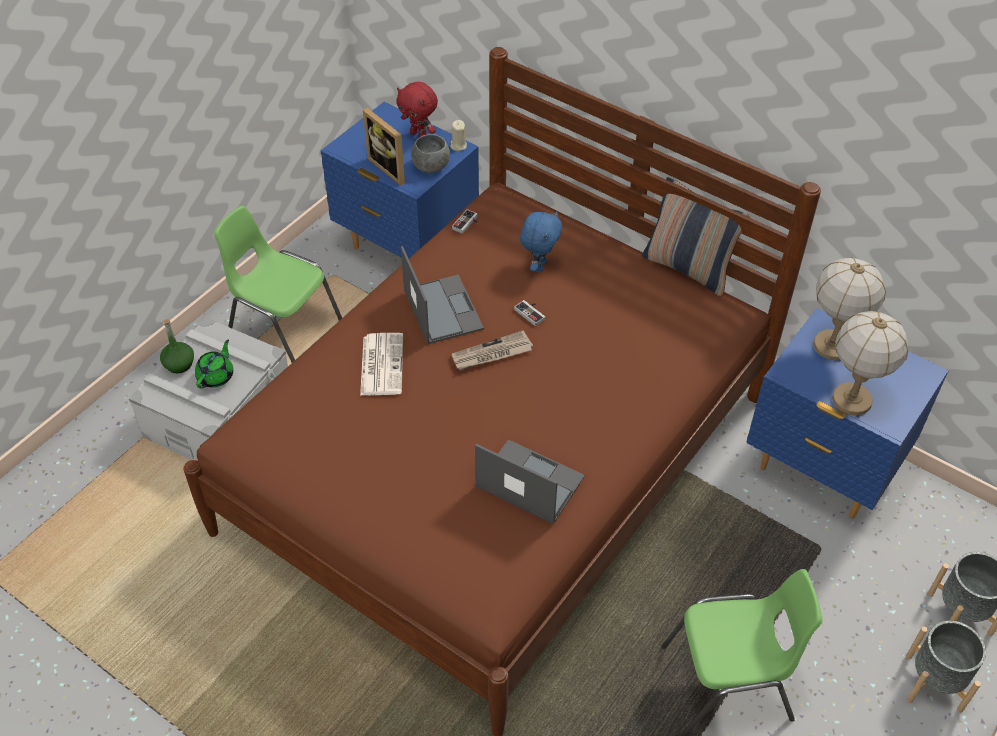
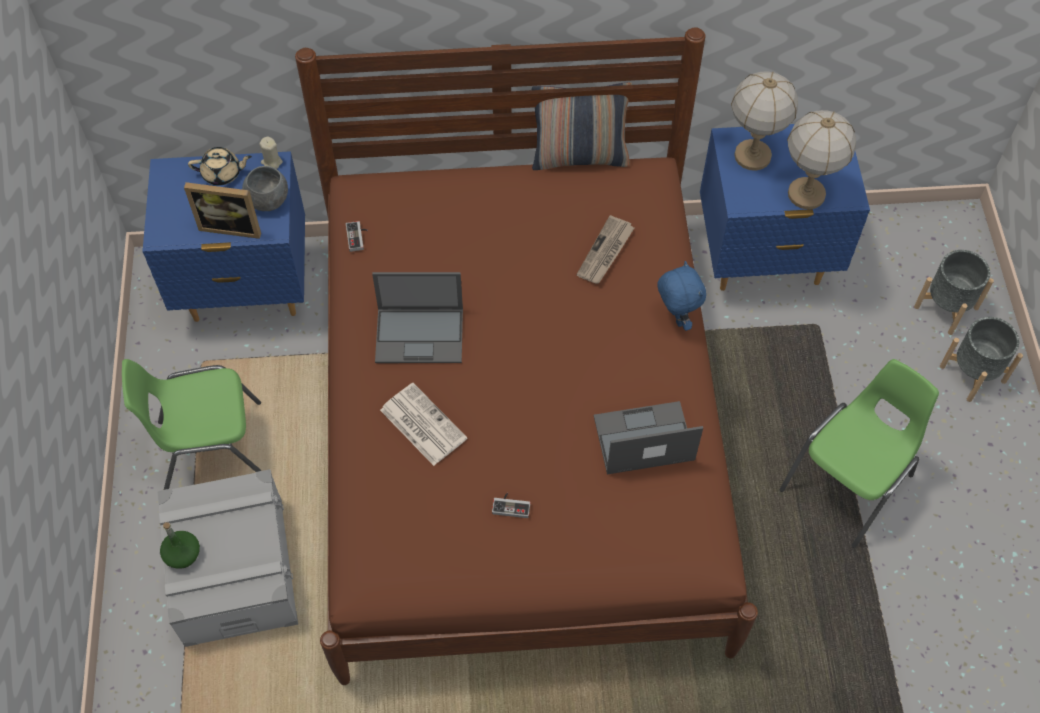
camera: 40 degrees left, 10 degrees up
green teapot [195,339,233,388] -> none
red plush toy [396,82,438,137] -> beige teapot [188,147,252,185]
laptop [401,246,484,344] -> laptop turned 150 degrees clockwise [372,272,463,363]
newspaper [451,330,533,370] -> newspaper moved to [577,215,634,284]
game controller [514,300,545,326] -> game controller moved to [492,493,530,518]
blue plush toy [520,211,562,273] -> blue plush toy moved to [657,261,706,331]

